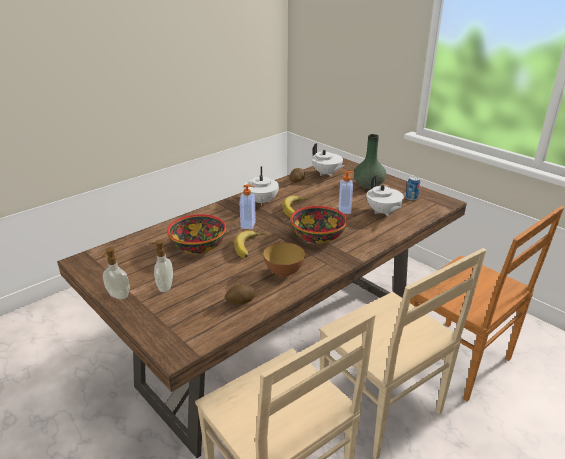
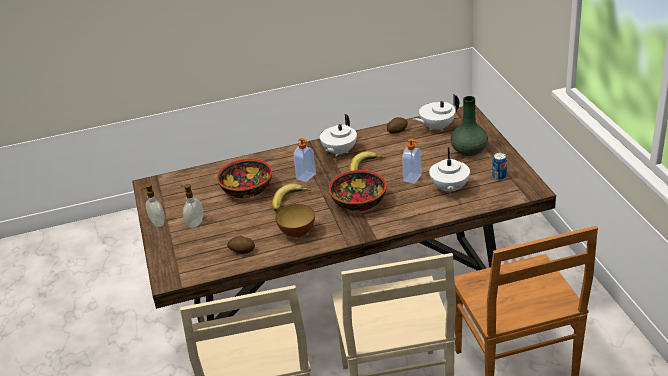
camera: 30 degrees right, 5 degrees up
white teapot [312,143,344,176] -> white teapot turned 75 degrees clockwise [413,94,459,131]

